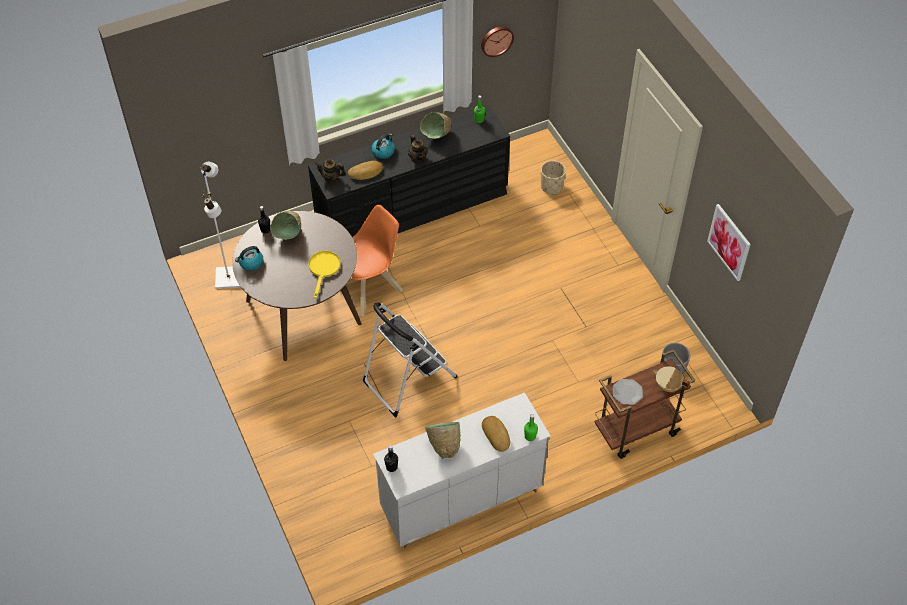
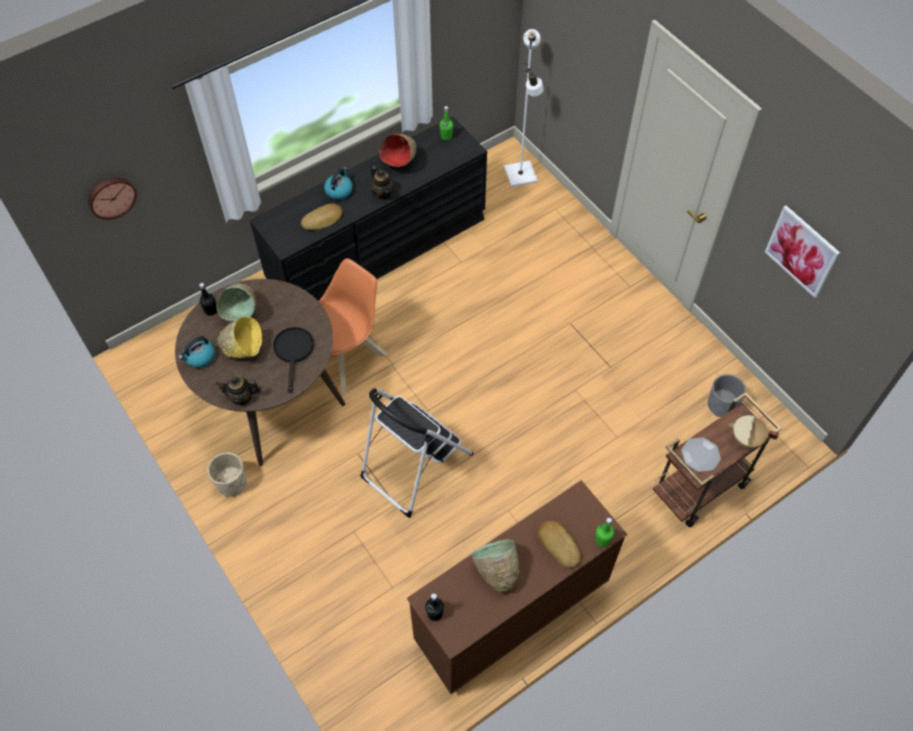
camera: 10 degrees left, 5 degrees up
white floor lamp [200,162,241,289] -> white floor lamp moved to [504,29,544,187]
yellow frying pan [309,251,340,299] -> black frying pan [273,327,314,393]
teapot [315,159,346,184] -> teapot moved to [216,375,261,406]
white cabinet [373,392,551,549] -> brown cabinet [406,480,628,694]
green bowl [420,112,452,139] -> red bowl [379,134,417,167]
wall clock [481,26,514,57] -> wall clock moved to [88,178,137,220]
beige planter [541,160,566,195] -> beige planter moved to [208,452,247,497]
none -> yellow bowl [217,317,262,358]

